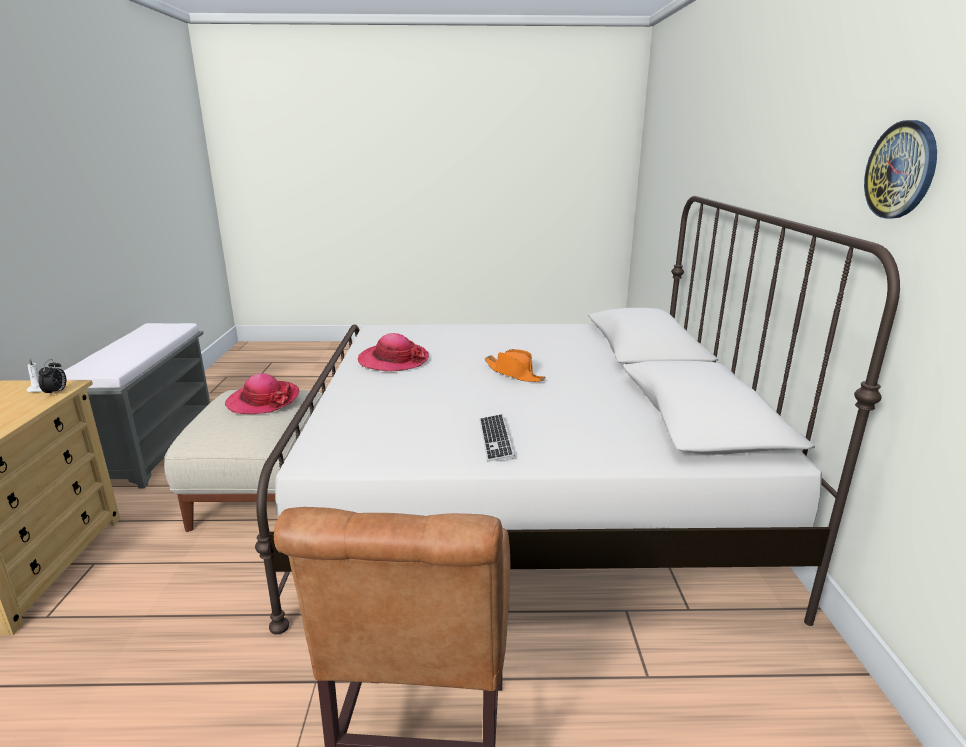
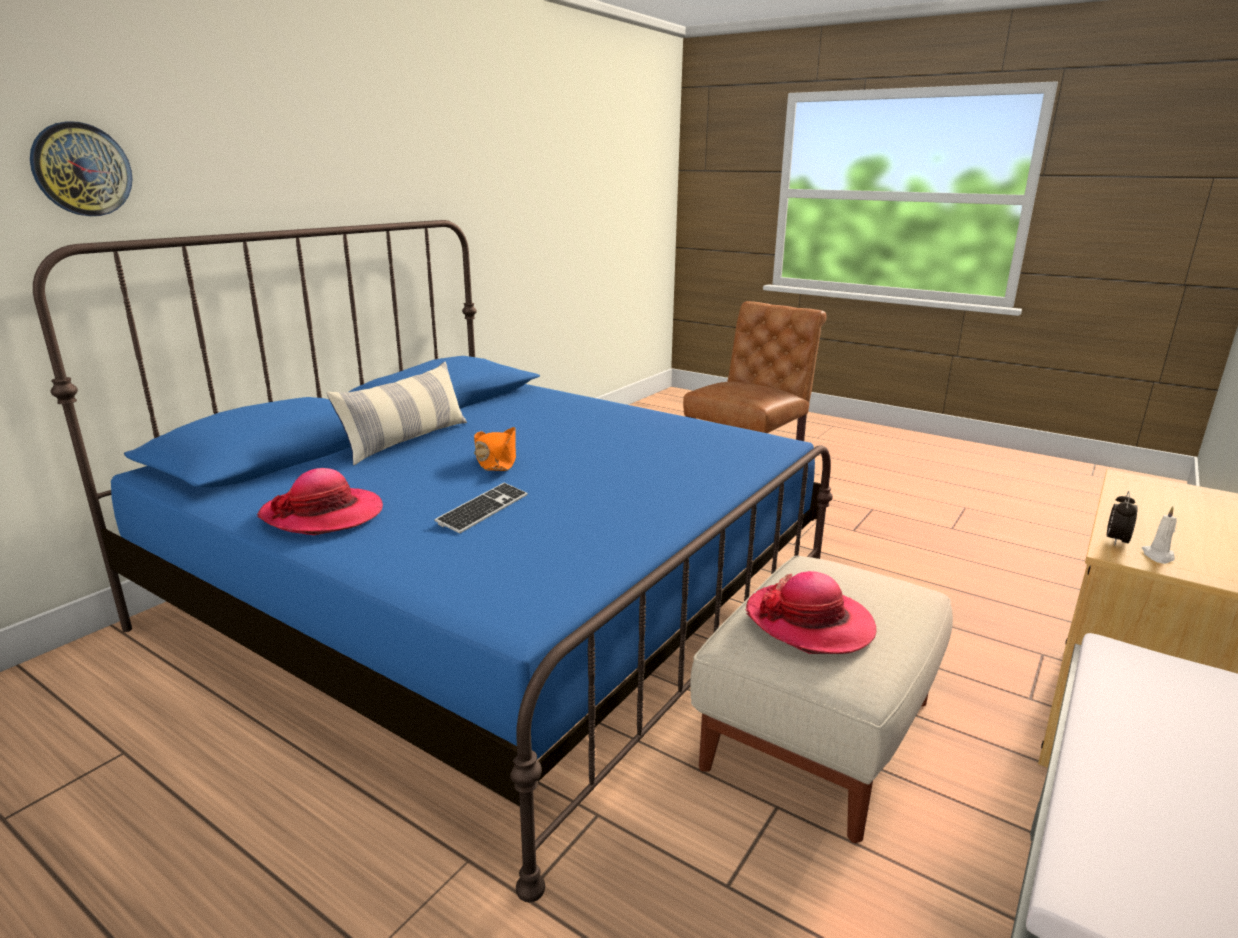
camera: 145 degrees left, 0 degrees up
white bed [255,196,900,635] -> blue bed [33,220,833,902]
hat [358,333,429,372] -> hat moved to [257,468,383,535]
keyboard [479,414,515,462] -> keyboard moved to [435,483,528,533]
wall clock [864,120,937,218] -> wall clock moved to [30,121,133,216]
none -> pillow [327,362,467,465]

